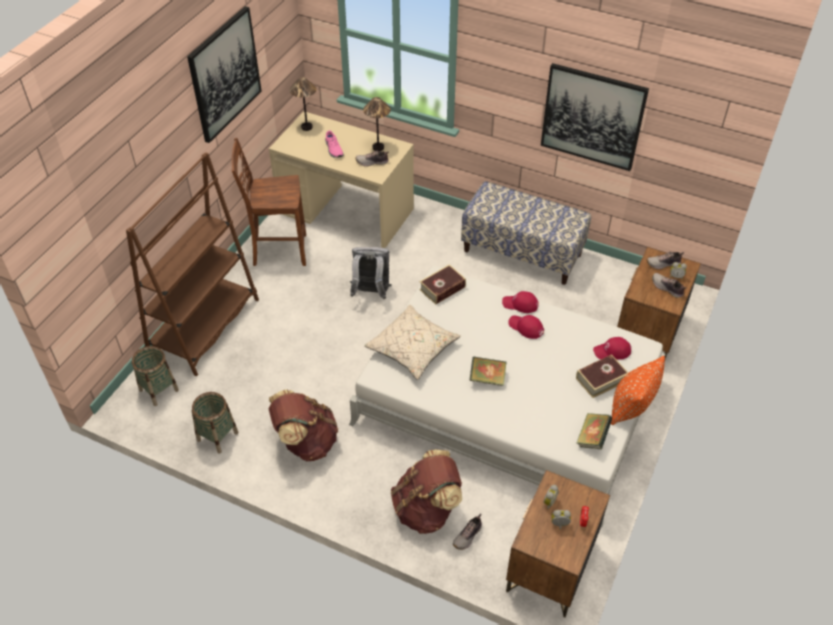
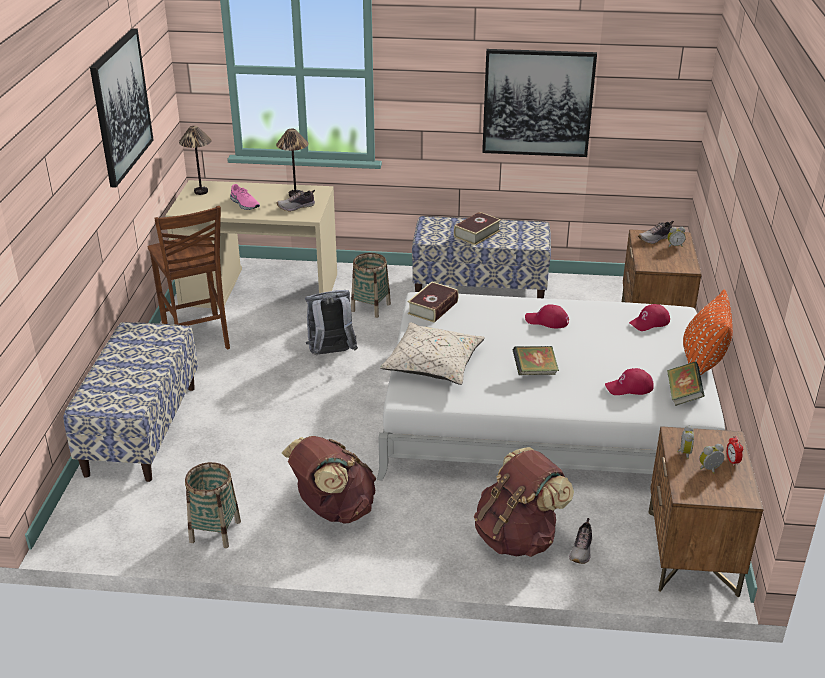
camera: 20 degrees left, 15 degrees down
brown bookcase [126,152,259,376] -> bench [64,322,198,482]
basket [132,346,179,406] -> basket moved to [351,253,391,318]
brown chair [231,138,306,266] -> brown chair turned 90 degrees counterclockwise [148,206,230,350]
red cap [502,291,539,313] -> red cap moved to [605,368,654,395]
book [576,354,628,398] -> book moved to [454,212,501,246]
shoe [652,273,686,298] -> none

